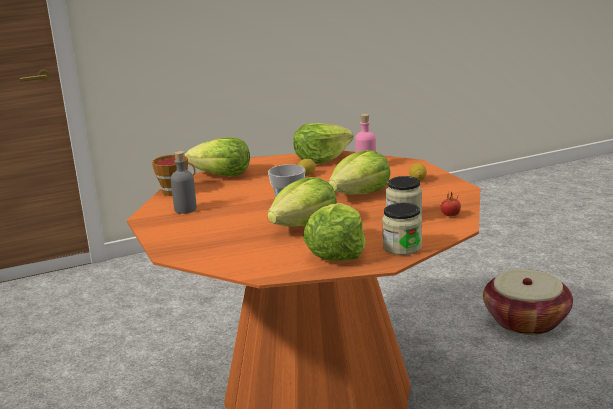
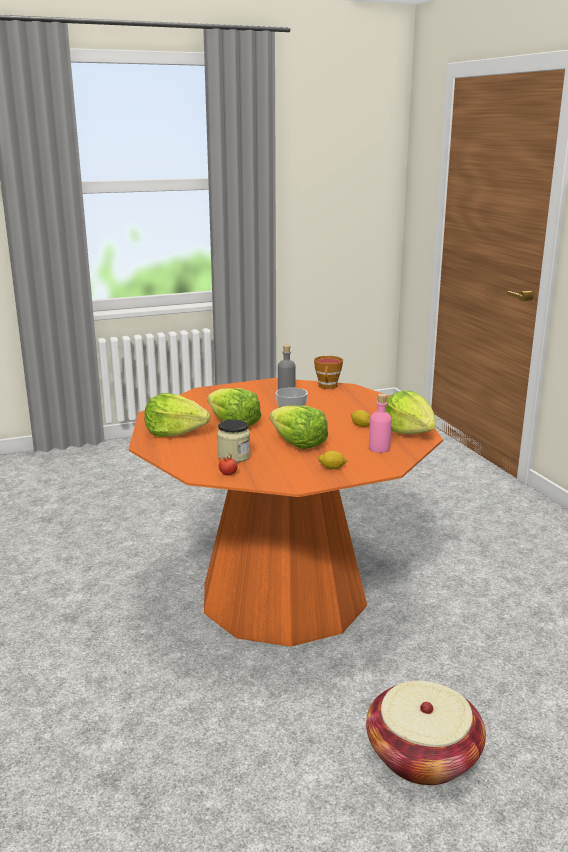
camera: 90 degrees right, 0 degrees up
lettuce [185,137,250,177] -> none
jar [382,203,422,255] -> none

